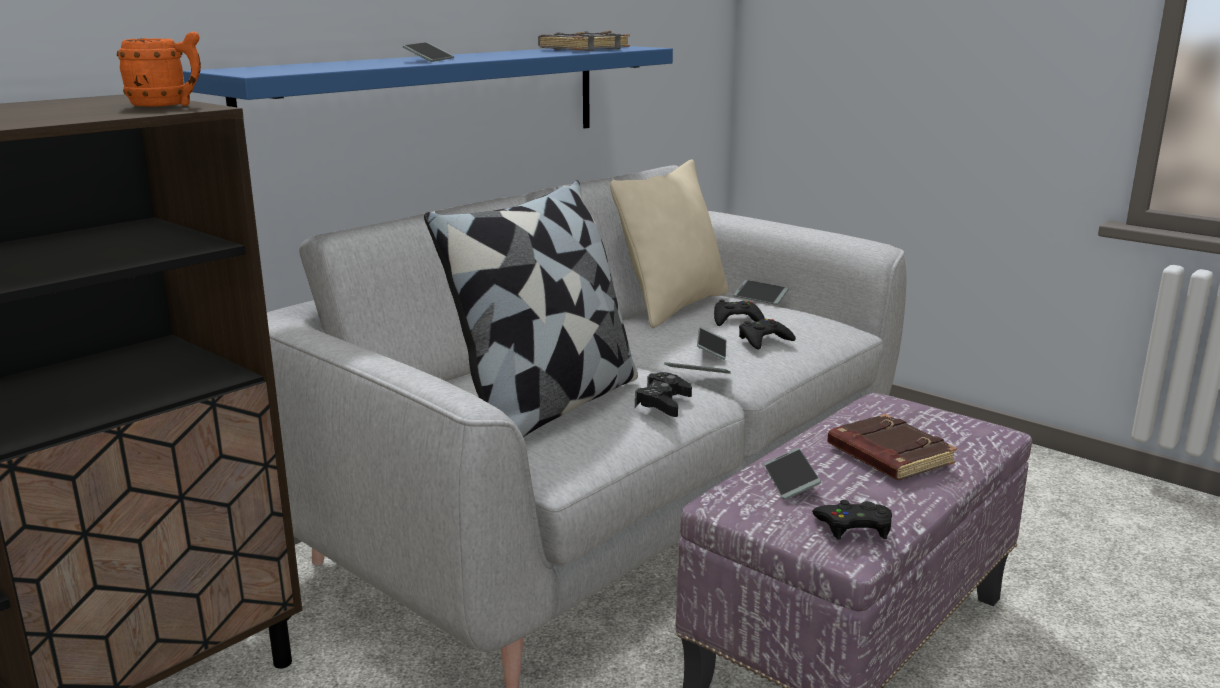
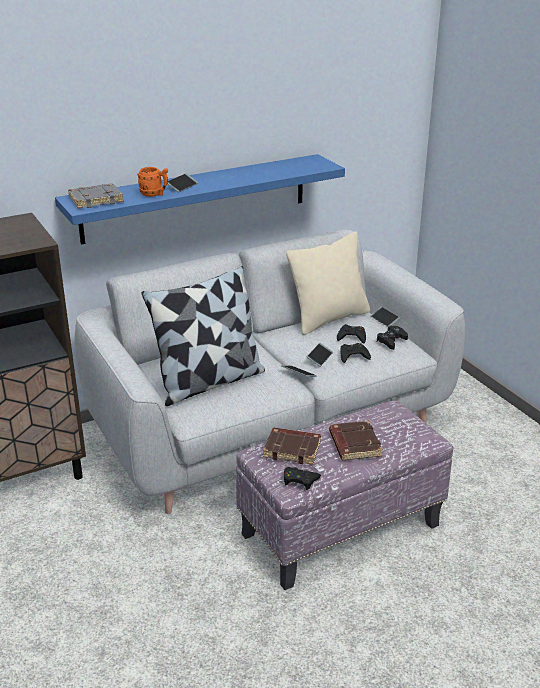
camera: 20 degrees right, 10 degrees up
orange mug [117,32,201,107] -> orange mug moved to [138,167,168,197]
grey book [538,31,630,51] -> grey book moved to [68,184,124,208]
black game controller [635,372,692,417] -> black game controller moved to [377,326,408,350]
phone [764,448,821,500] -> brown book [263,428,321,465]

